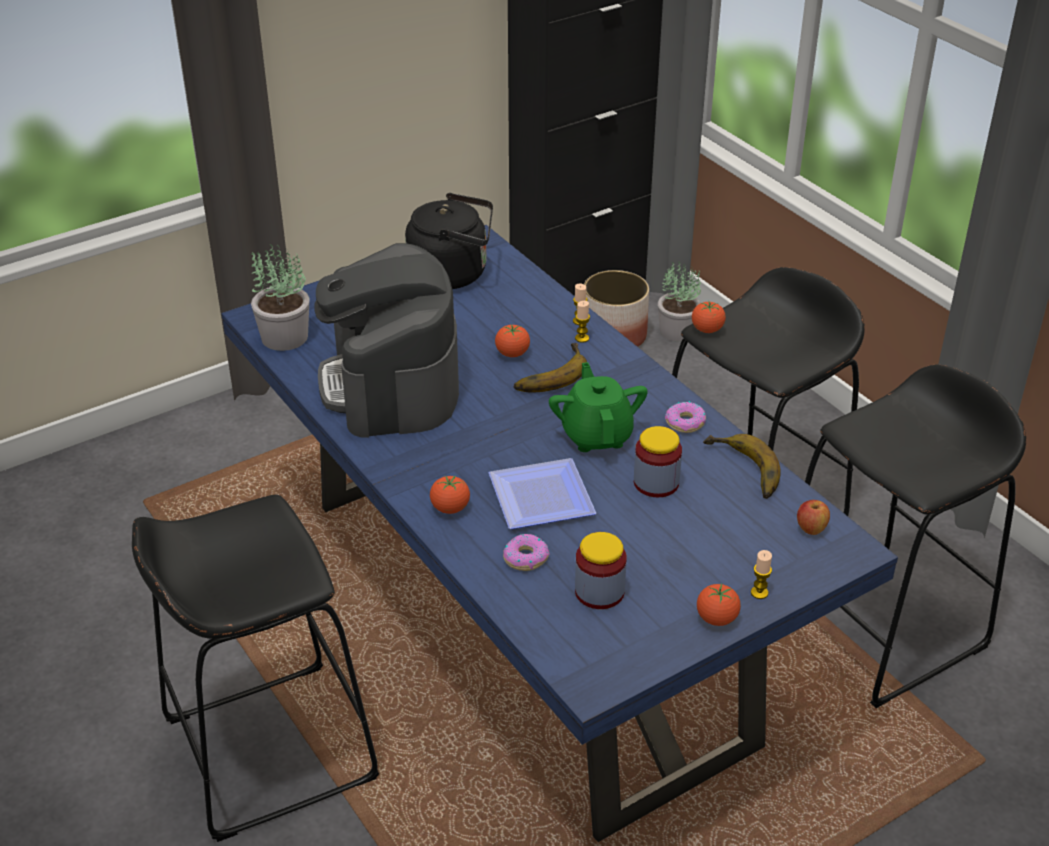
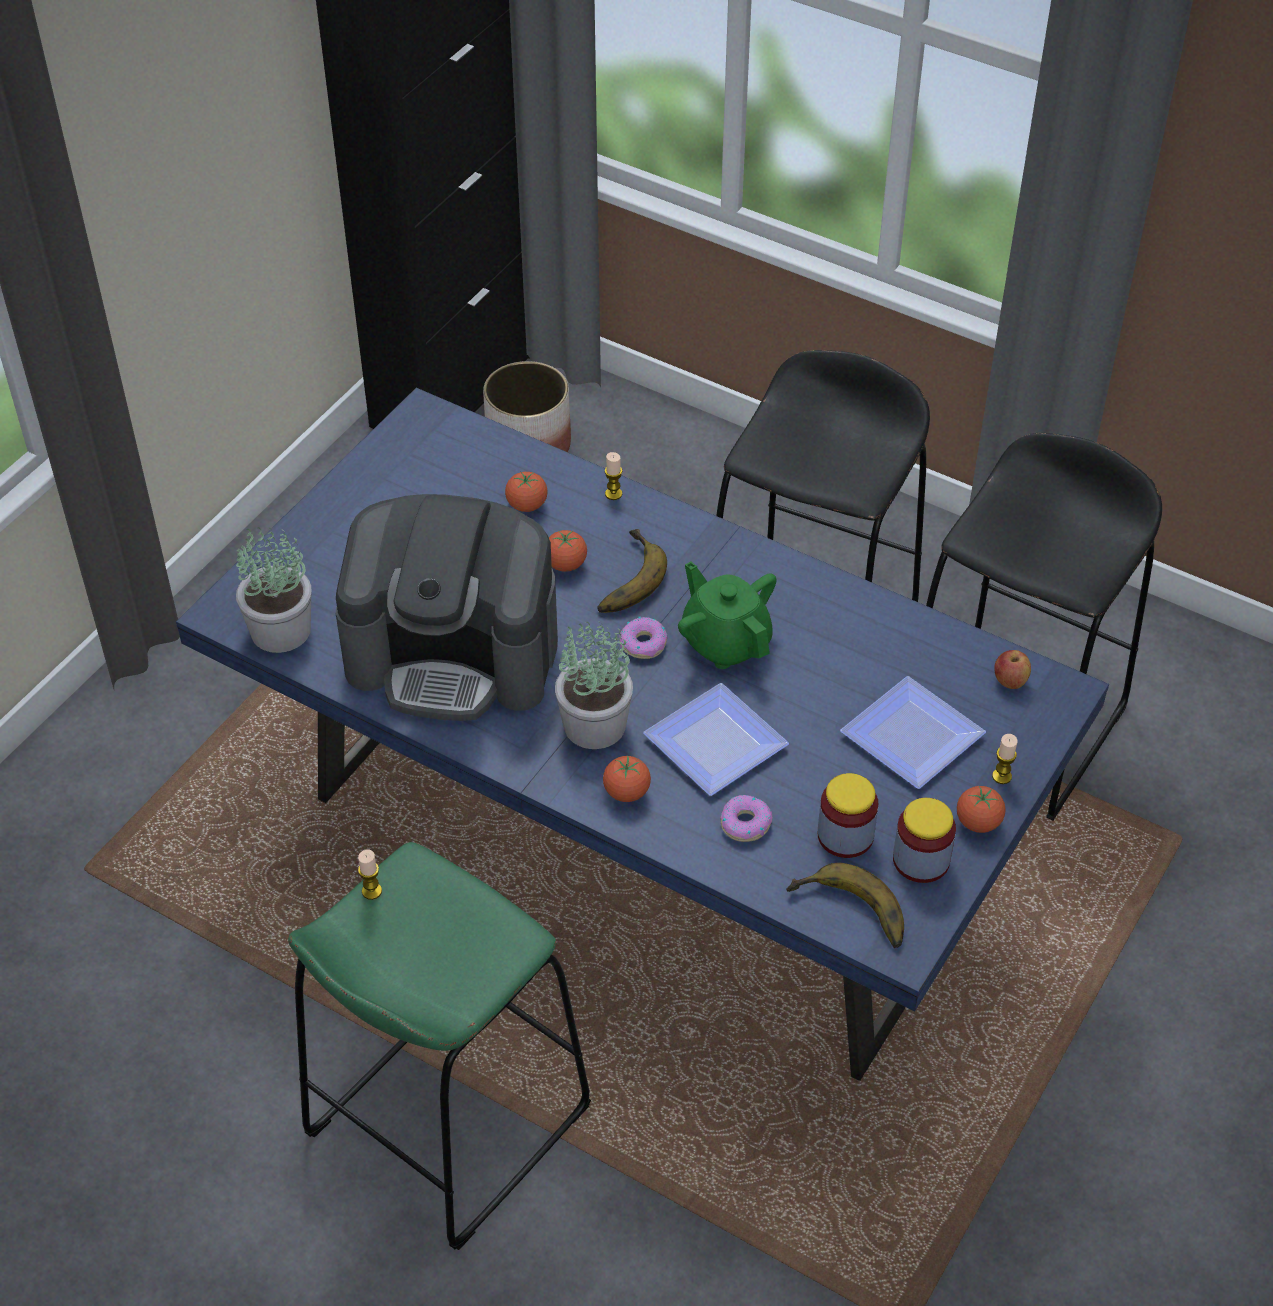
camera: 25 degrees left, 10 degrees up
black stool [132,495,379,842] -> green stool [288,842,591,1250]
coffee machine [314,243,459,438] -> coffee machine turned 45 degrees counterclockwise [336,494,558,721]
black kettle [405,193,493,289] -> none
candle [575,301,590,343] -> candle moved to [358,850,382,900]
jar [634,426,682,497] -> jar moved to [893,798,956,883]
potted plant [658,262,701,341] -> potted plant moved to [555,622,633,749]
donut [665,401,706,433] -> donut moved to [619,617,668,659]
tomato [692,302,726,333] -> tomato moved to [505,472,547,512]
banana [703,434,781,499] -> banana moved to [786,863,904,948]
none -> plate [840,676,986,789]

